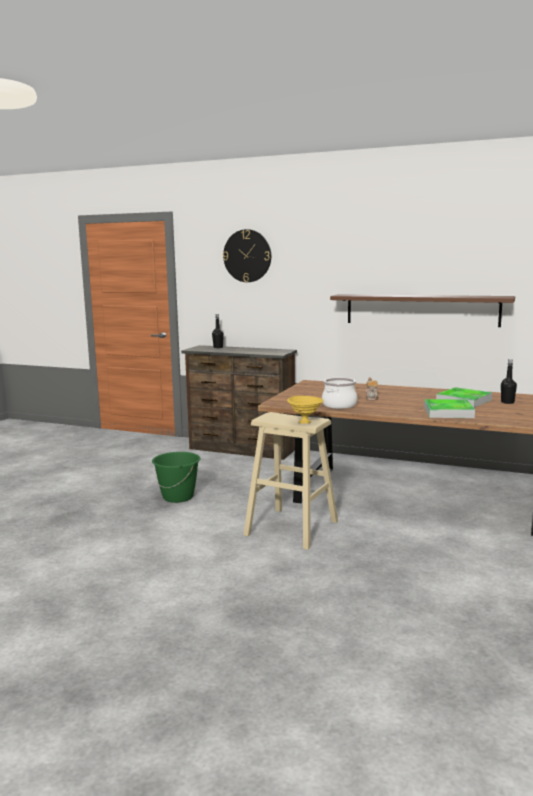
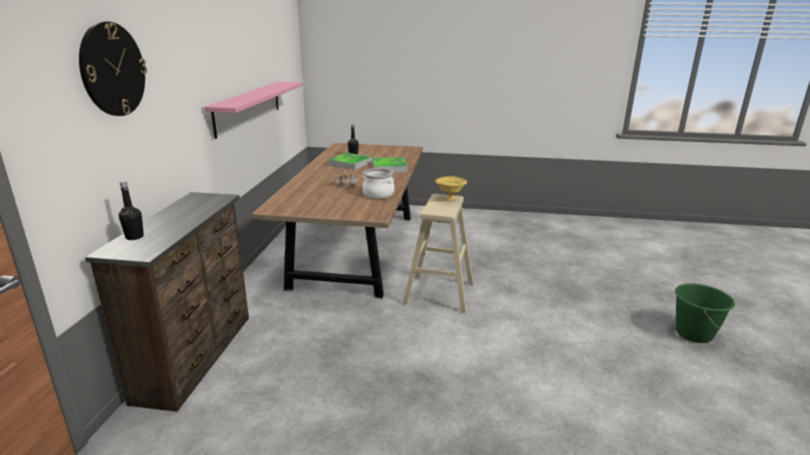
camera: 105 degrees left, 10 degrees up
green bucket [152,452,200,503] -> green bucket moved to [675,283,735,343]
brown shelf [330,294,515,327] -> pink shelf [204,81,303,139]

